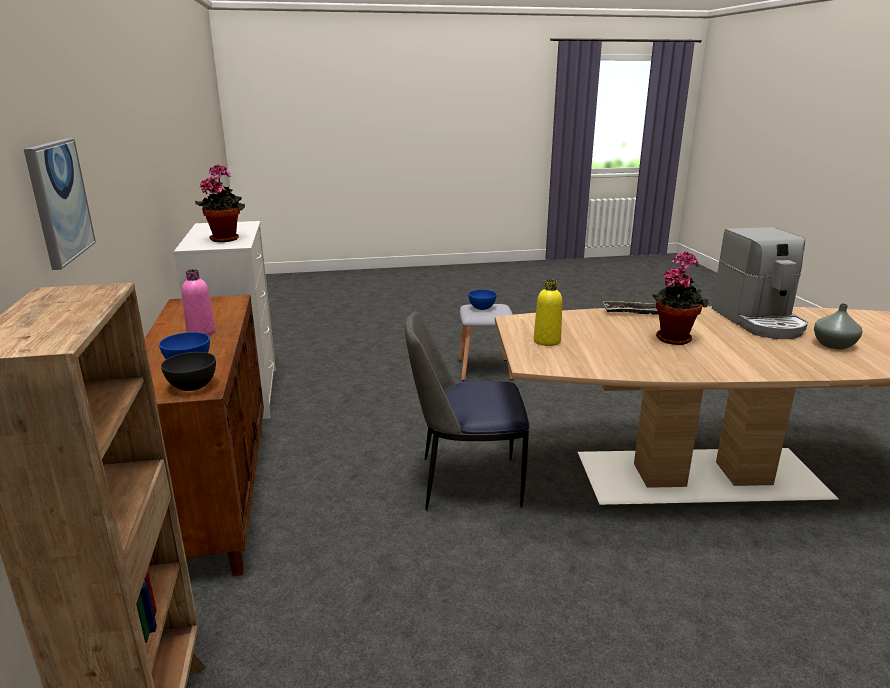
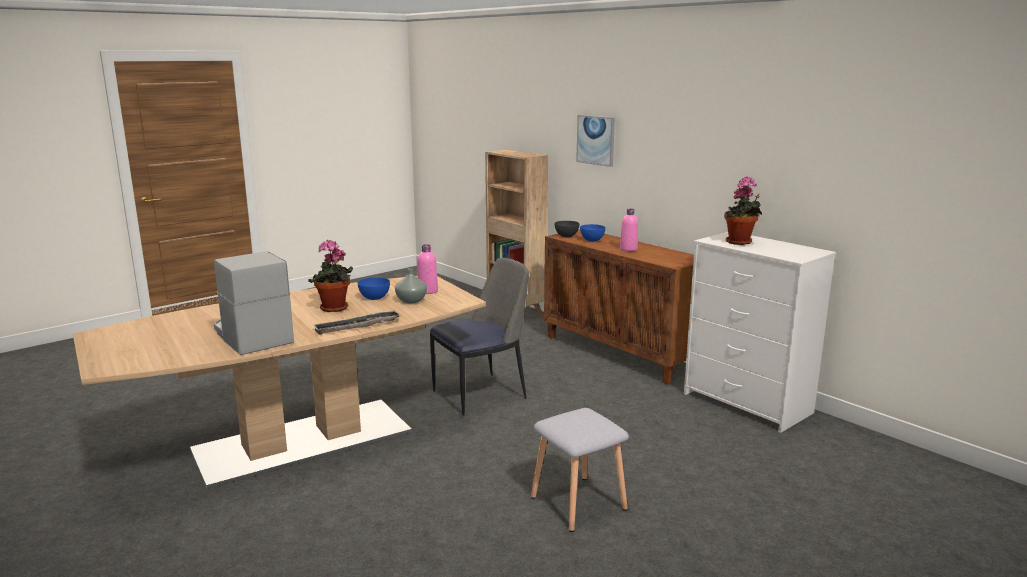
camera: 150 degrees right, 5 degrees down
blue bowl [468,290,497,310] -> blue bowl moved to [358,277,390,300]
yellow bottle [534,280,562,346] -> pink bottle [417,244,438,294]
grey vase [814,303,862,349] -> grey vase moved to [395,268,427,303]

